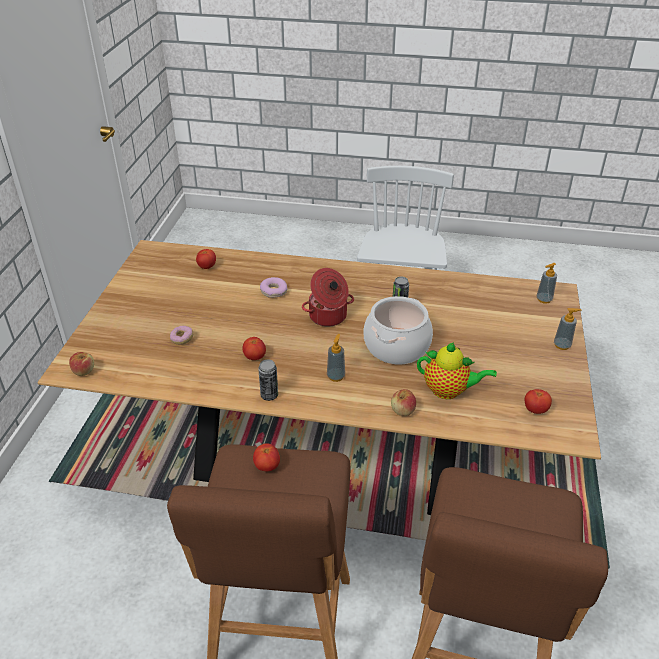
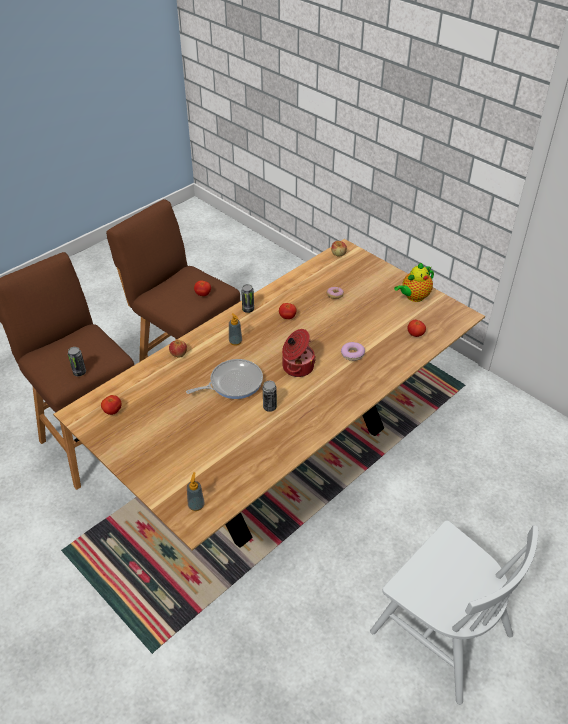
camera: 125 degrees right, 5 degrees up
cooking pot [364,296,433,364] -> frying pan [186,359,263,399]
teapot [417,342,497,399] -> teapot moved to [394,263,434,302]
soap dispenser [554,308,581,350] -> none
none -> can [68,347,86,376]

